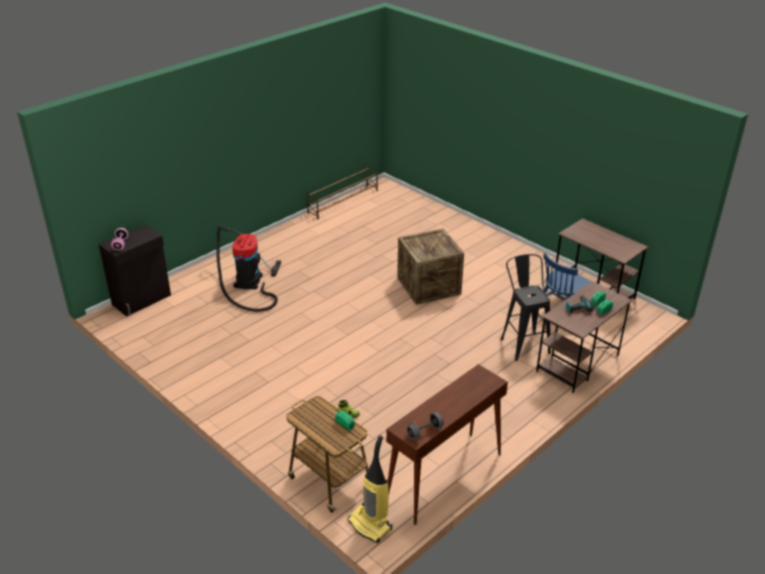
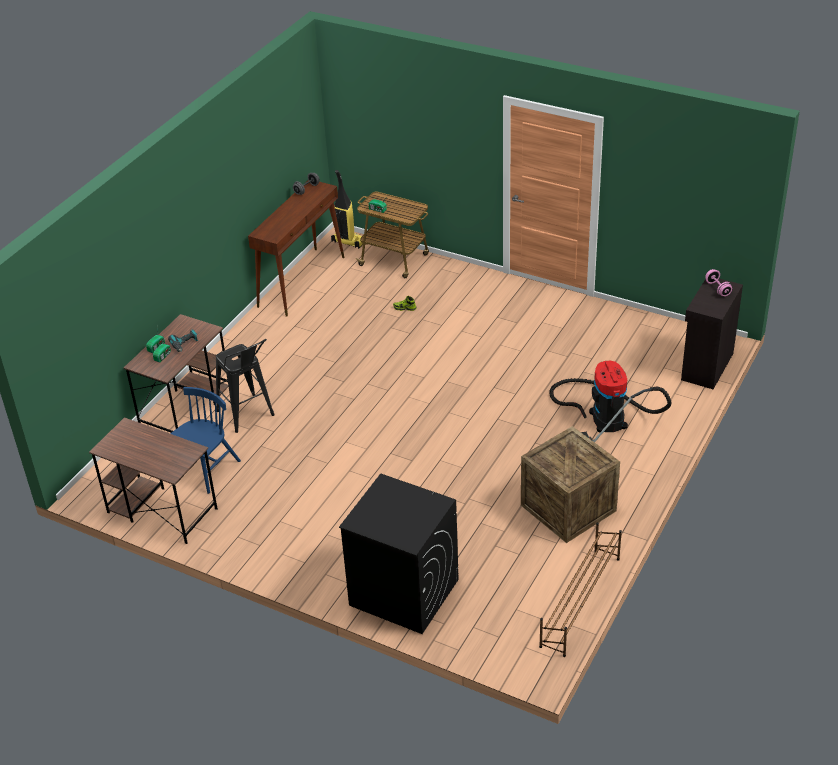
camera: 165 degrees right, 5 degrees up
crate [397,228,464,305] -> crate moved to [521,426,620,543]
none -> black washing machine [339,474,459,634]

